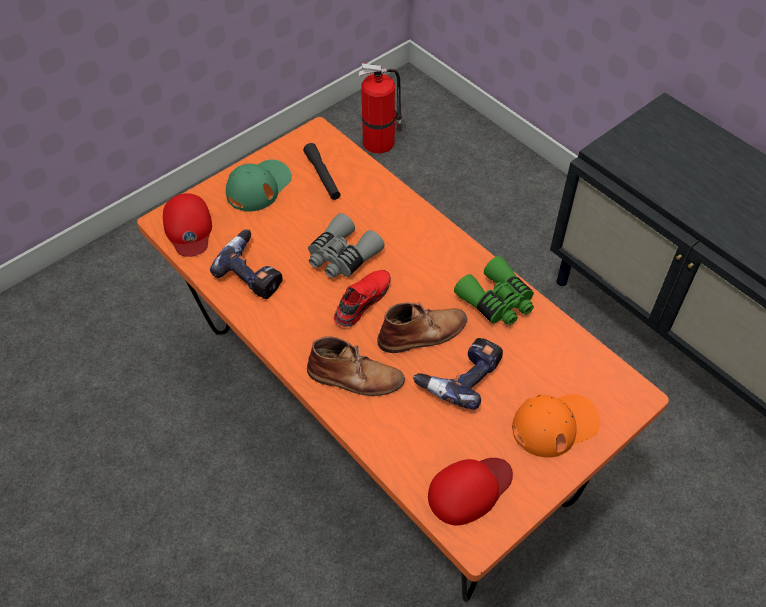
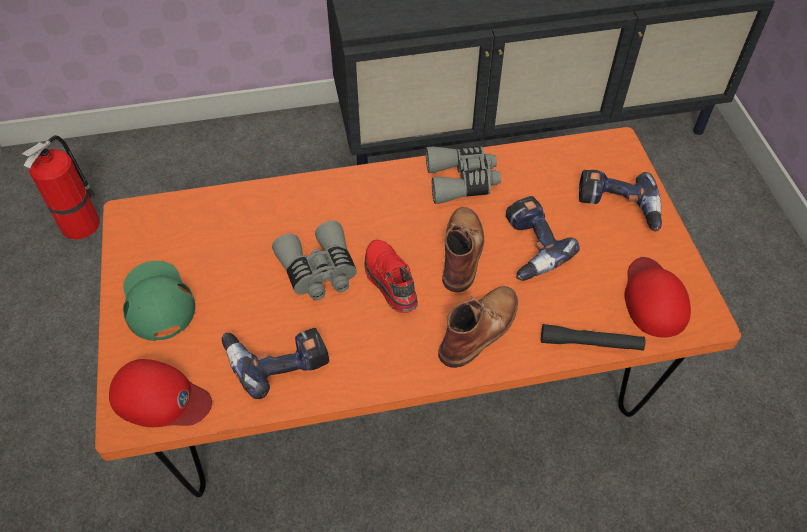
camera: 60 degrees left, 0 degrees up
black flashlight [303,143,341,200] -> black flashlight moved to [541,324,645,351]
green binoculars [454,256,534,325] -> grey binoculars [426,147,501,204]
orange cap [512,394,600,458] -> power drill [579,170,662,232]

